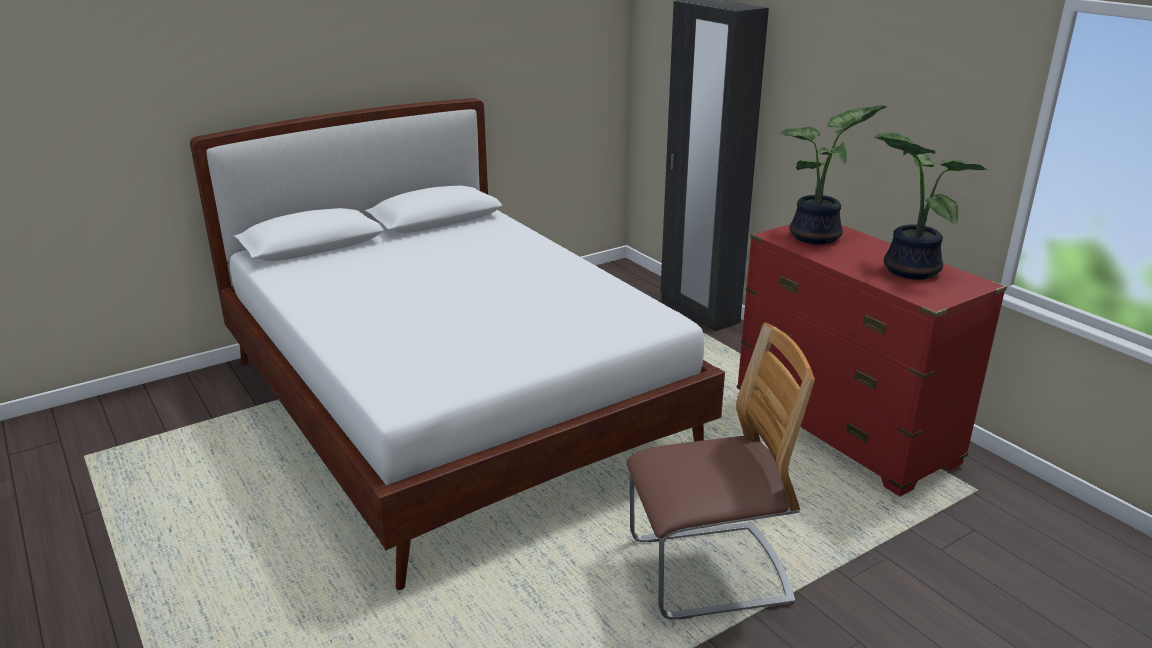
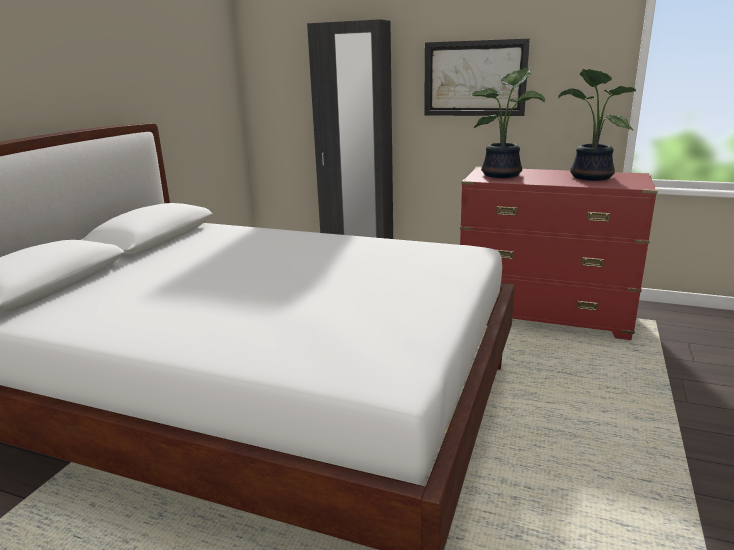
camera: 35 degrees left, 5 degrees down
chair [627,323,815,619] -> none
none -> picture [424,39,530,116]

